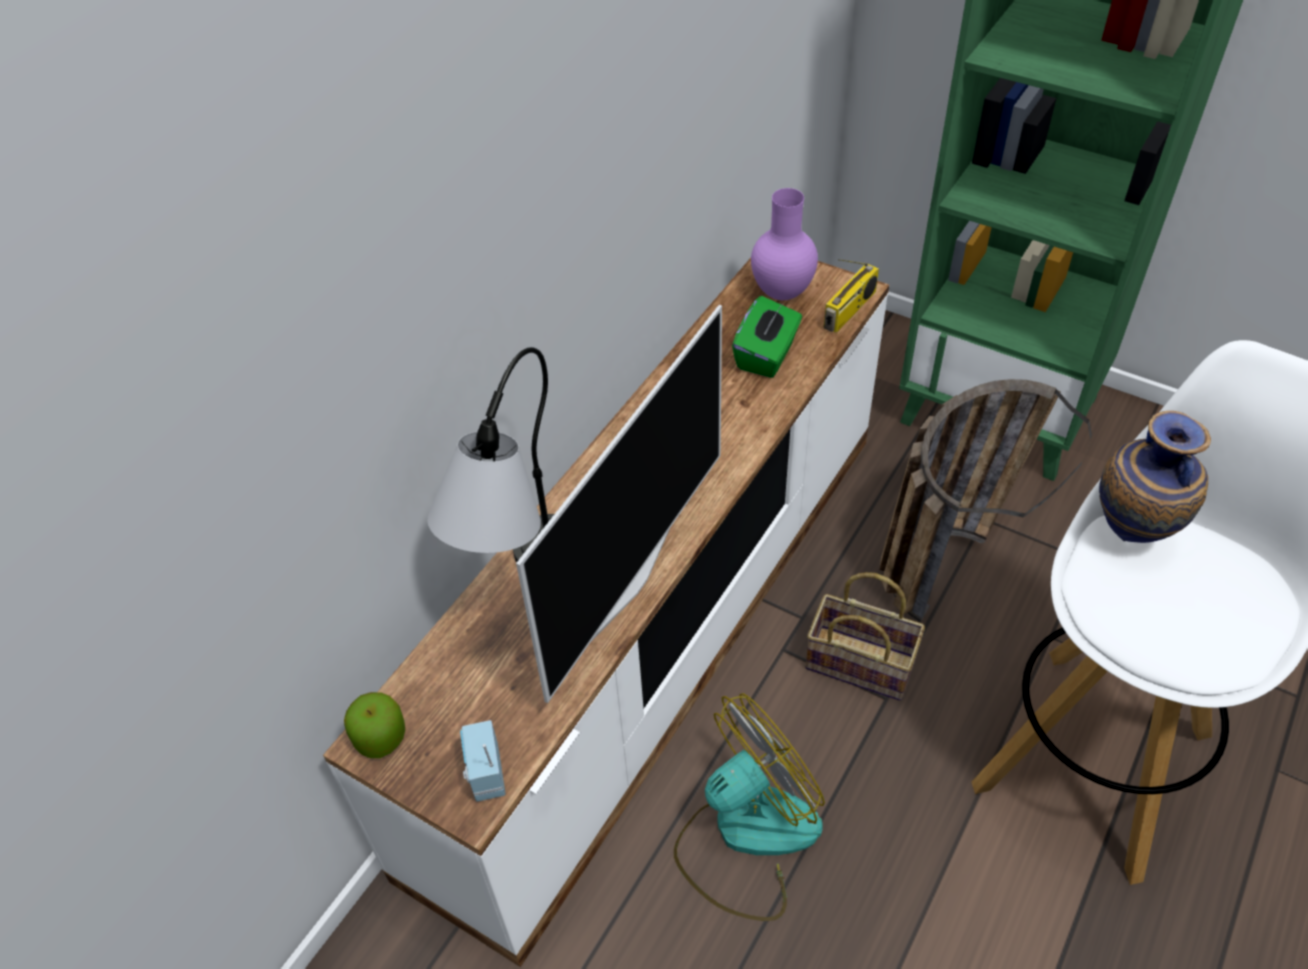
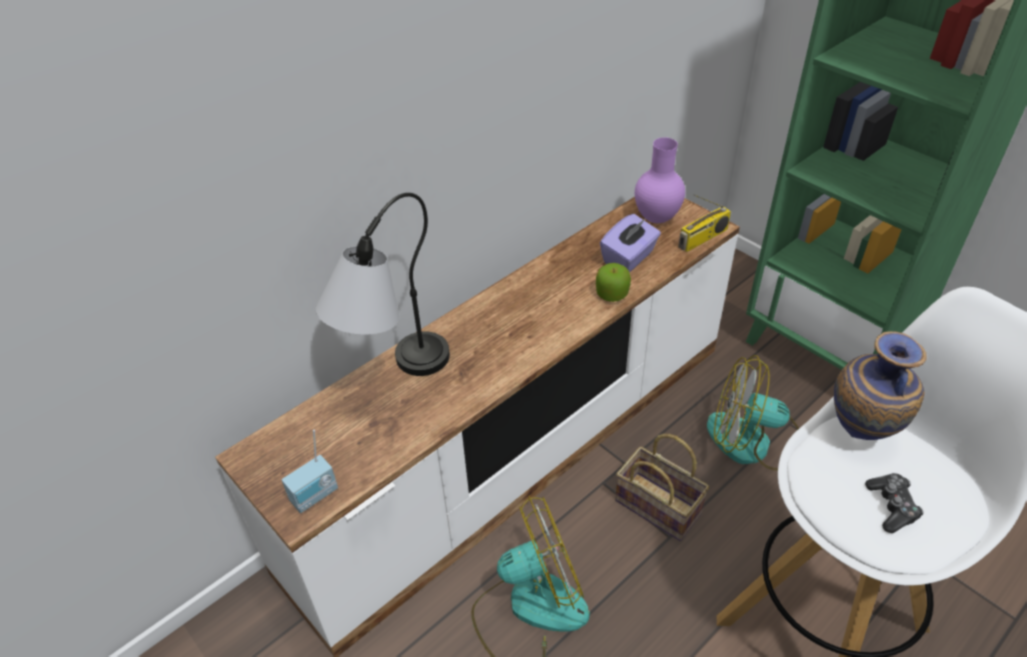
camera: 15 degrees right, 5 degrees down
apple [344,692,405,758] -> apple moved to [596,263,631,302]
radio [460,720,505,802] -> radio turned 135 degrees counterclockwise [282,430,338,513]
television [516,305,722,703] -> none
green tissue box [732,296,802,378] -> purple tissue box [600,214,661,272]
basket [880,379,1092,622] -> fan [707,355,799,471]
none -> game controller [865,473,924,533]

